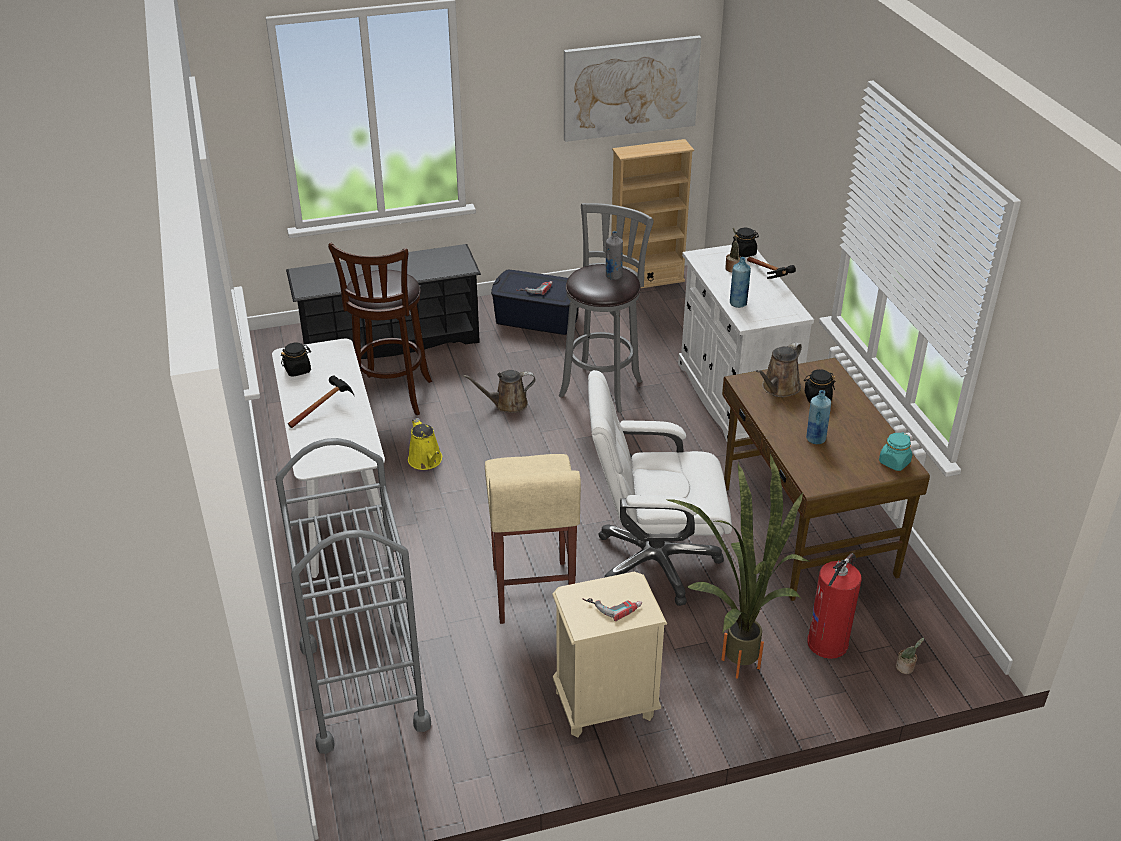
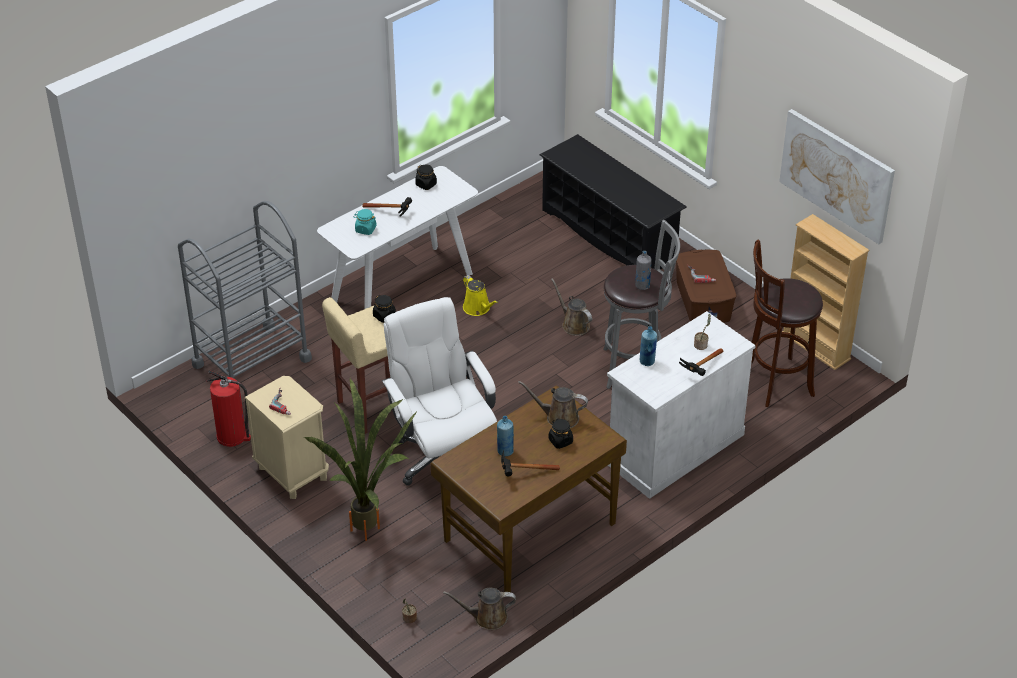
camera: 65 degrees right, 5 degrees up
brown stool [328,243,432,415] -> brown stool moved to [751,240,823,407]
yellow watering can [408,418,442,470] -> yellow watering can turned 75 degrees counterclockwise [463,275,498,316]
blue storage box [491,270,579,335] -> brown storage box [676,250,737,323]
black jar [732,228,759,257] -> black jar moved to [373,295,396,323]
fire extinguisher [807,553,861,659] -> fire extinguisher moved to [206,371,251,447]
turquoise jar [879,432,912,471] -> turquoise jar moved to [353,209,377,235]
none -> brown watering can [443,588,516,630]
none -> hammer [501,451,560,476]

